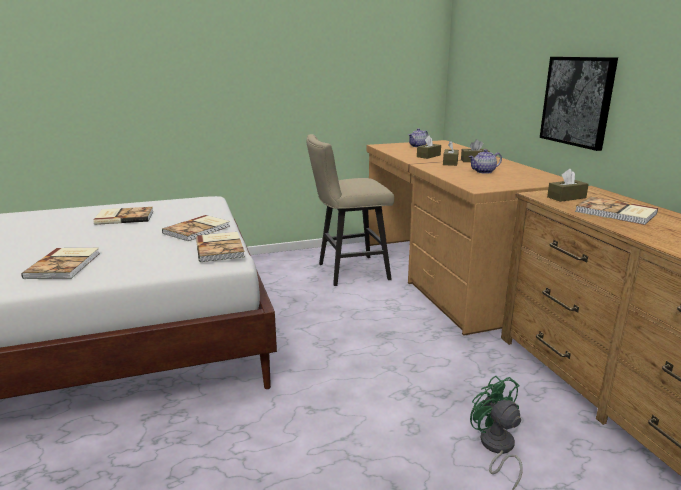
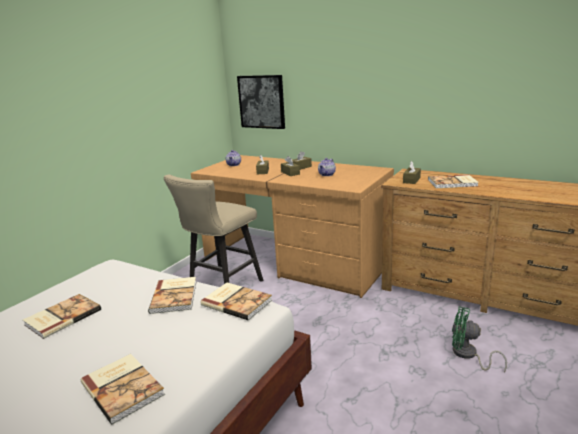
camera: 40 degrees left, 0 degrees up
picture [540,57,618,151] -> picture moved to [237,75,285,129]

